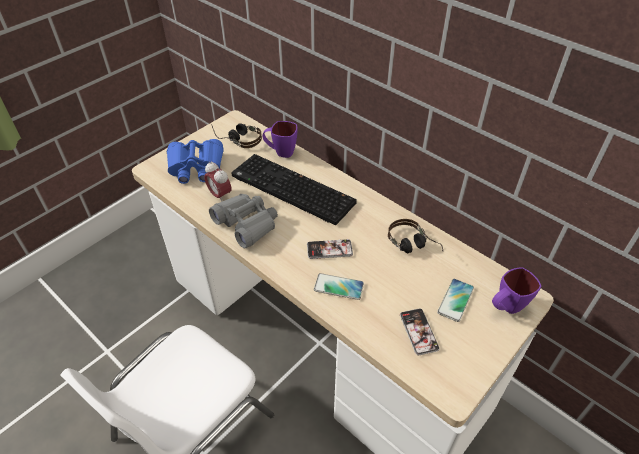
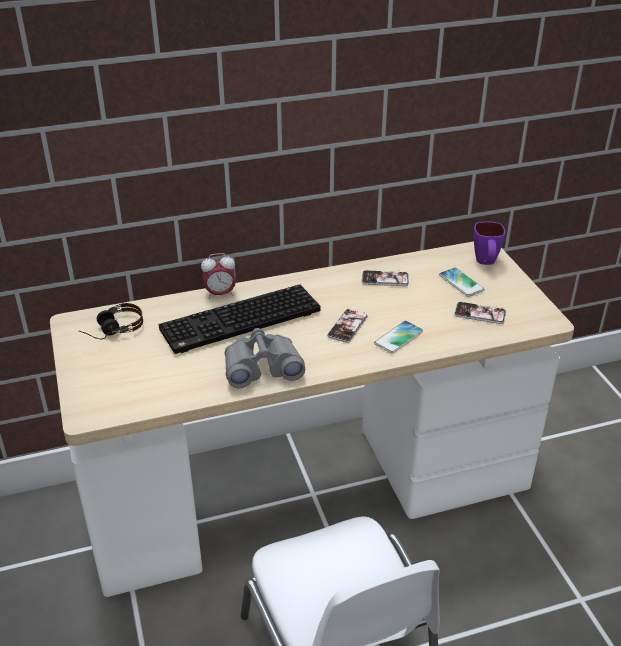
camera: 60 degrees left, 10 degrees down
blue binoculars [167,139,224,184] -> none
alarm clock [204,161,231,201] -> alarm clock moved to [201,253,236,299]
purple mug [263,121,298,158] -> none
headphones [388,219,443,253] -> phone [362,269,409,286]

